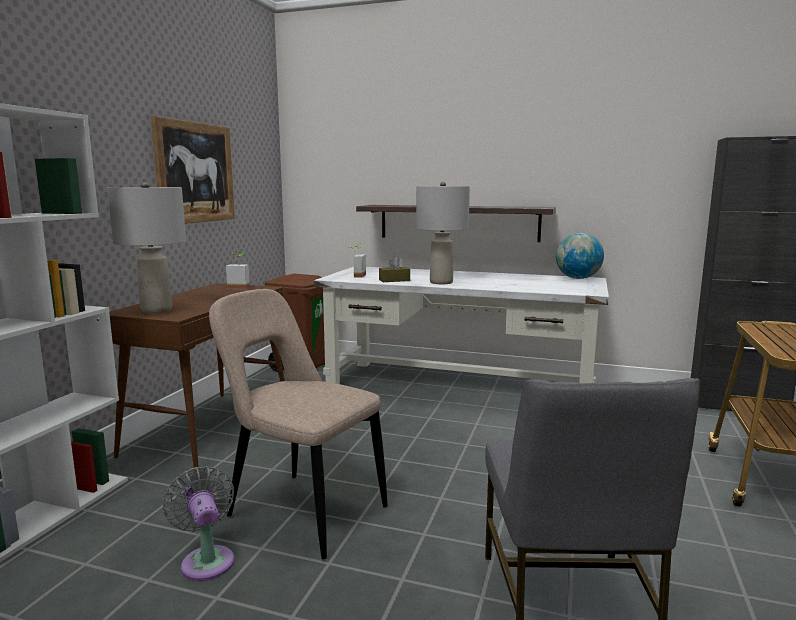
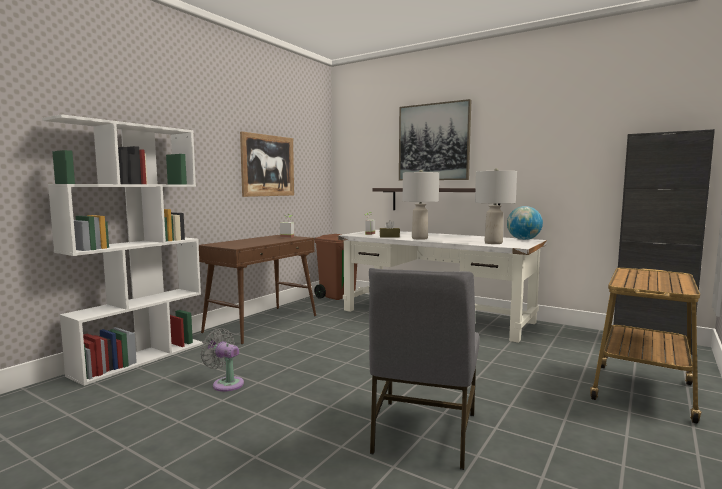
camera: 15 degrees right, 5 degrees down
grey table lamp [107,182,186,314] -> grey table lamp moved to [475,168,517,244]
grey fan [163,466,234,581] -> grey fan turned 45 degrees counterclockwise [200,328,244,392]
beige chair [209,289,388,559] -> none
none -> picture [399,99,471,180]

